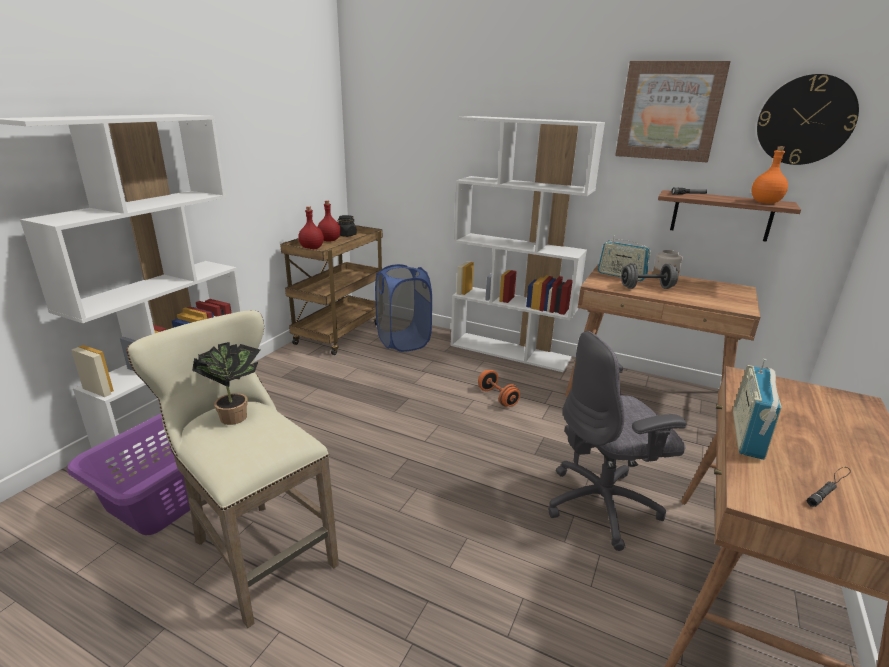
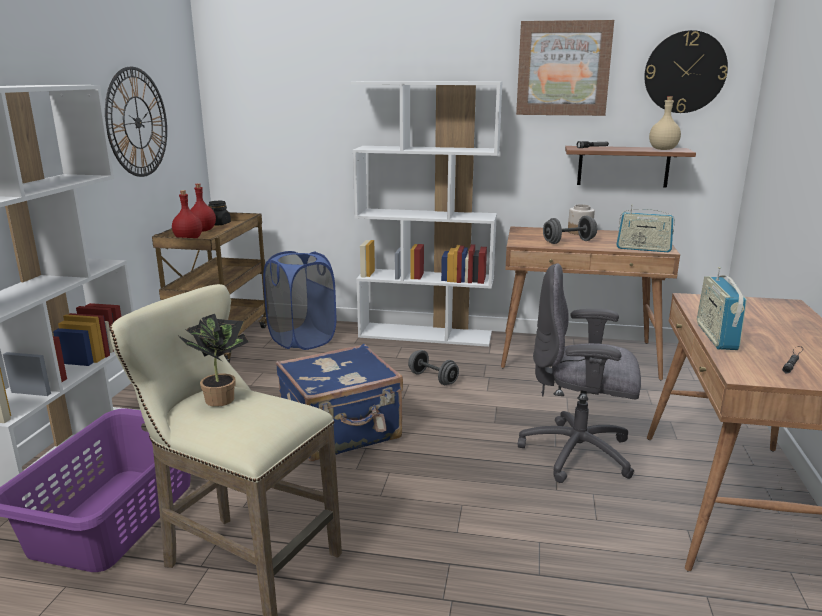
camera: 15 degrees left, 5 degrees down
orange dumbbell [478,370,520,407] -> grey dumbbell [408,350,459,385]
grey office chair [548,331,687,551] -> grey office chair turned 45 degrees clockwise [518,263,641,483]
radio [598,235,651,281] -> radio moved to [616,205,675,252]
orange bottle [752,146,788,204] -> beige bottle [649,96,681,150]
none -> wall clock [105,67,167,177]
none -> blue suitcase [276,343,403,462]

